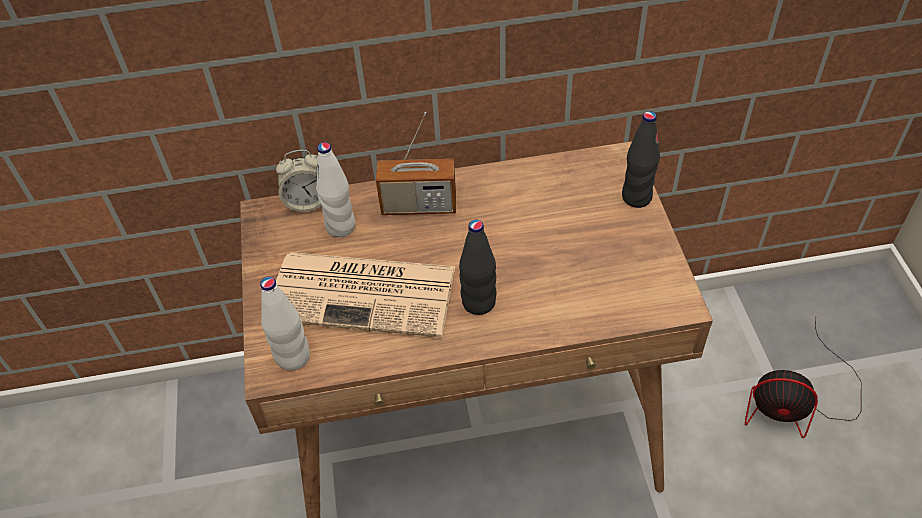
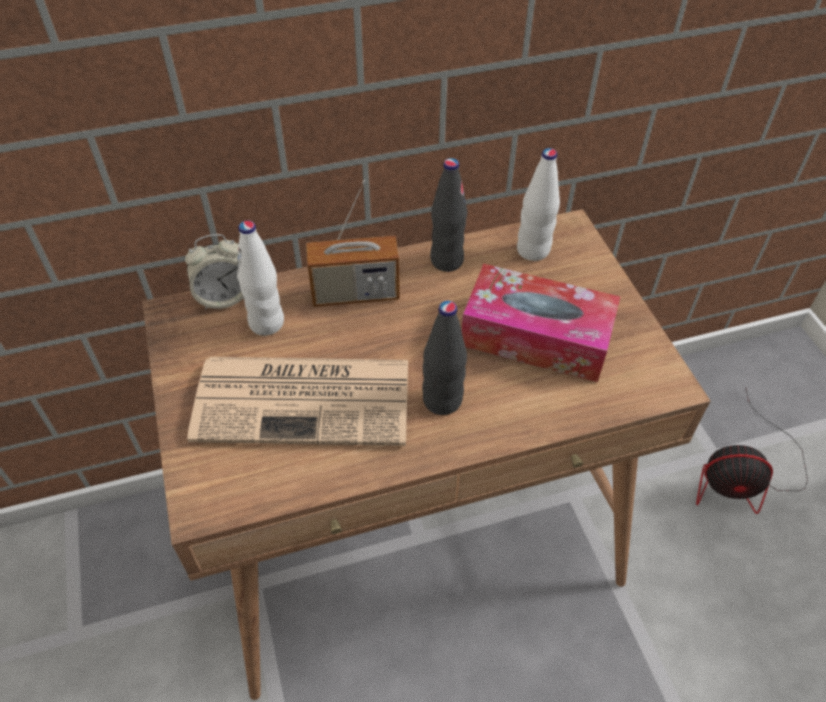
camera: 10 degrees left, 0 degrees up
white bottle [260,277,310,371] -> white bottle moved to [517,148,560,261]
black bottle [622,111,660,208] -> black bottle moved to [430,158,467,272]
none -> tissue box [461,264,620,382]

